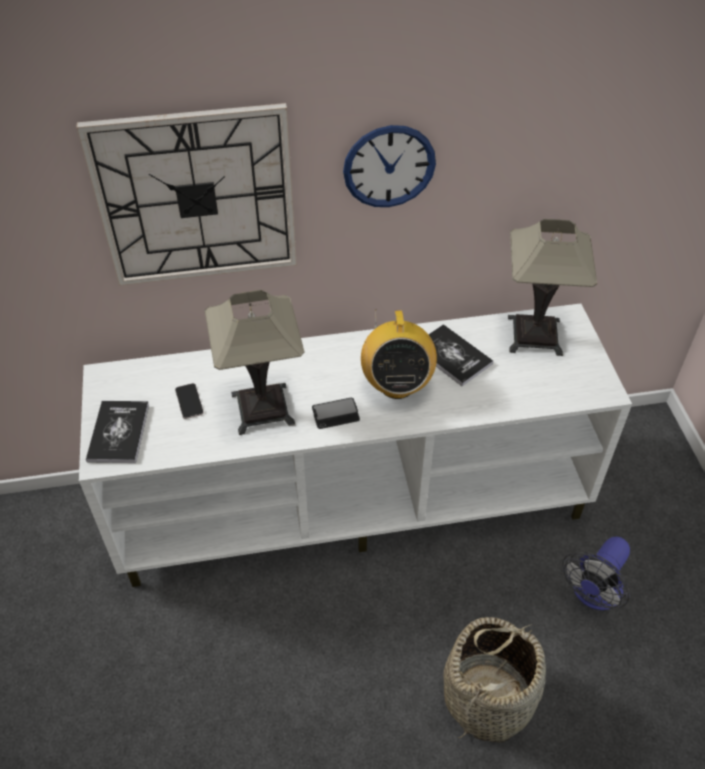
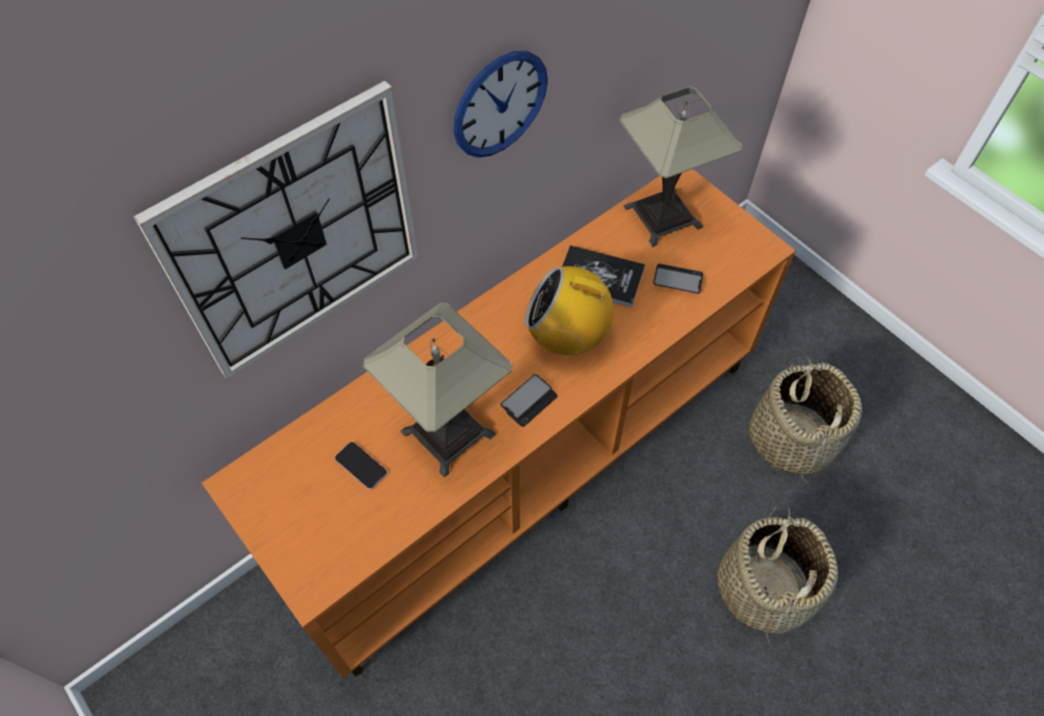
camera: 30 degrees left, 10 degrees up
white tv stand [79,303,632,587] -> orange tv stand [202,169,796,678]
book [86,401,149,463] -> none
radio [361,309,437,399] -> radio turned 135 degrees clockwise [525,266,623,355]
fan [562,537,630,610] -> basket [749,357,862,483]
none -> phone [653,264,703,294]

